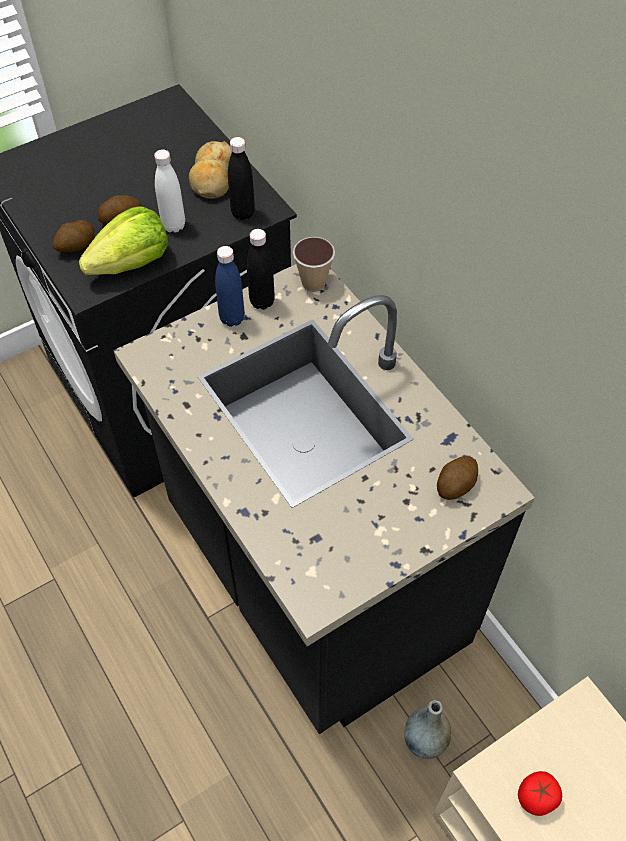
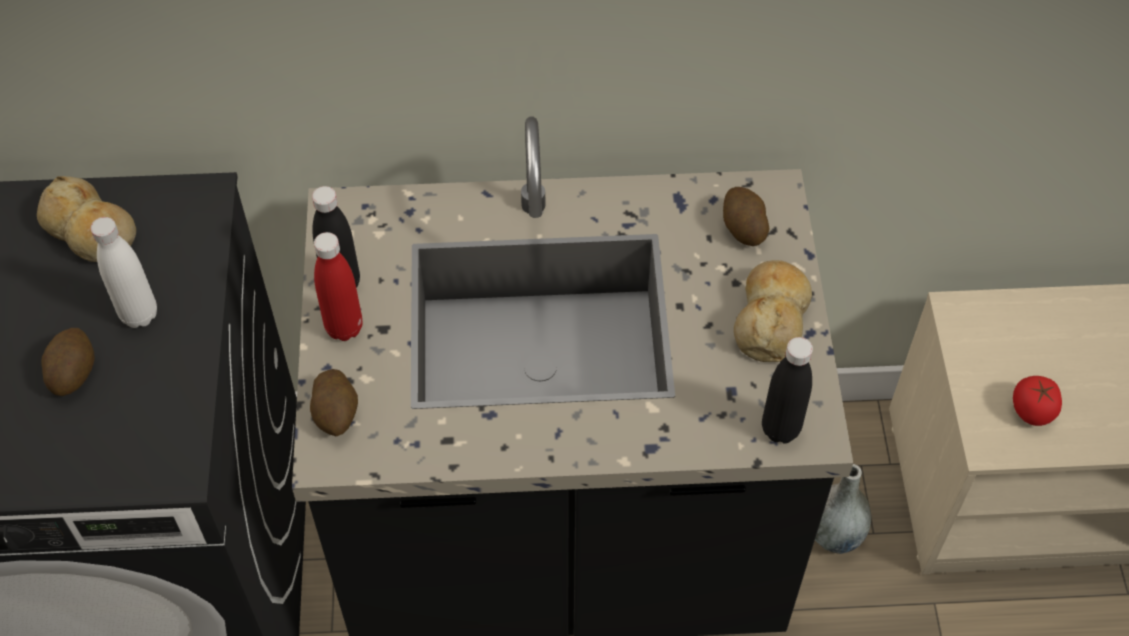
camera: 60 degrees left, 0 degrees up
potato [53,220,95,252] -> potato moved to [310,369,358,437]
lettuce [79,206,168,275] -> none
blue bottle [215,246,245,327] -> red bottle [314,232,363,341]
black bottle [228,137,255,220] -> black bottle moved to [762,337,813,443]
cup [293,237,335,292] -> none
none -> bread [734,260,812,362]

